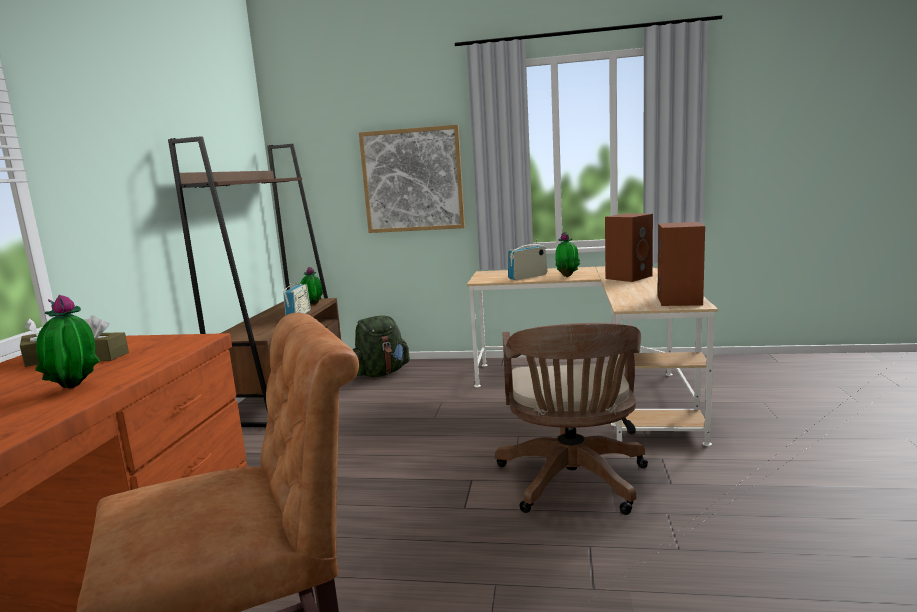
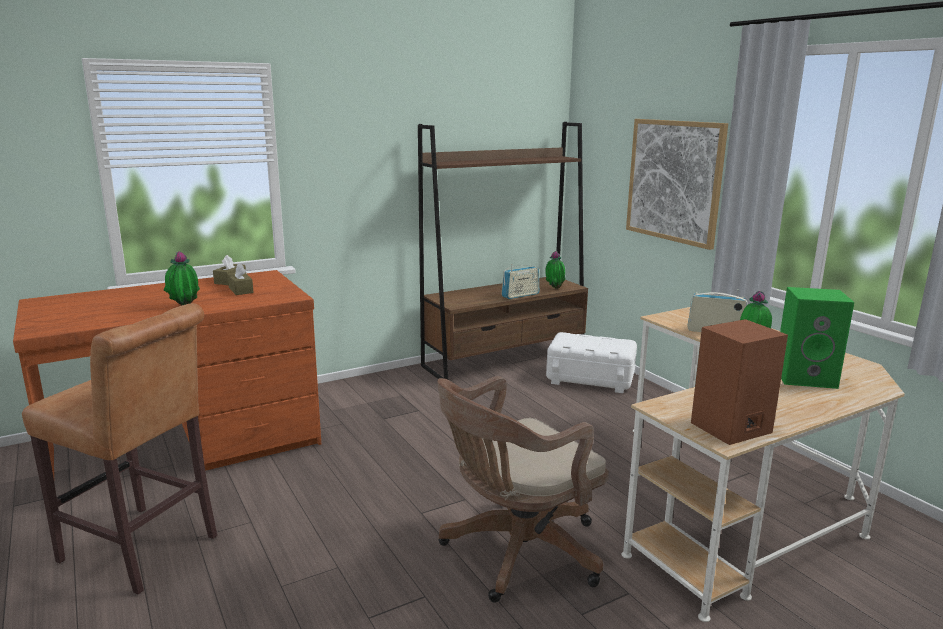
camera: 50 degrees right, 5 degrees up
green backpack [353,315,410,377] -> white storage box [546,332,637,393]
brown speaker [605,213,653,282] -> green speaker [780,287,854,389]

